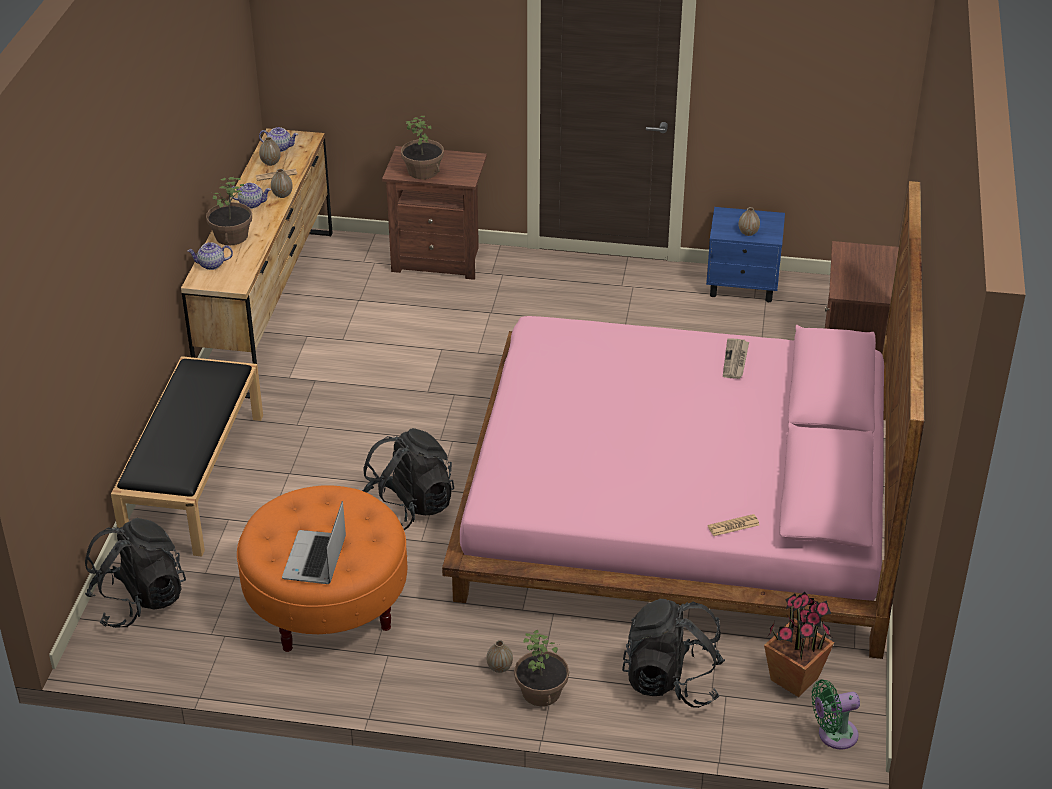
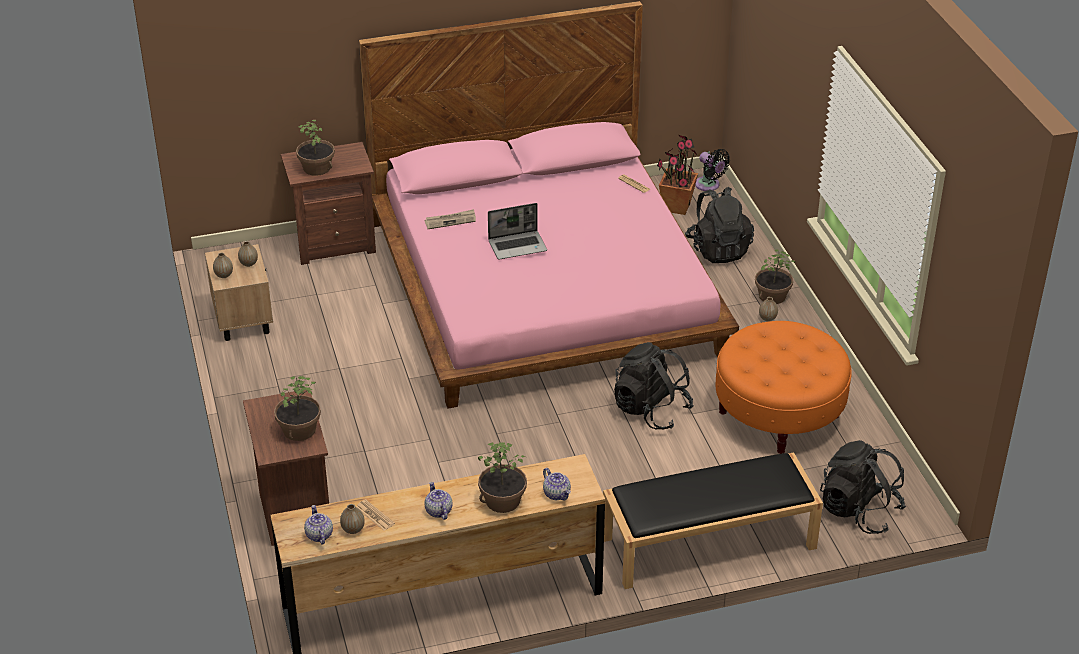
camera: 115 degrees left, 0 degrees up
vase [271,169,293,198] -> vase moved to [213,253,233,278]
laptop [282,501,346,584] -> laptop moved to [488,203,547,259]
blue nightstand [706,207,785,302] -> beige nightstand [205,244,273,341]
green fan [812,679,860,750] -> black fan [695,149,730,191]
none -> potted plant [296,120,335,176]

